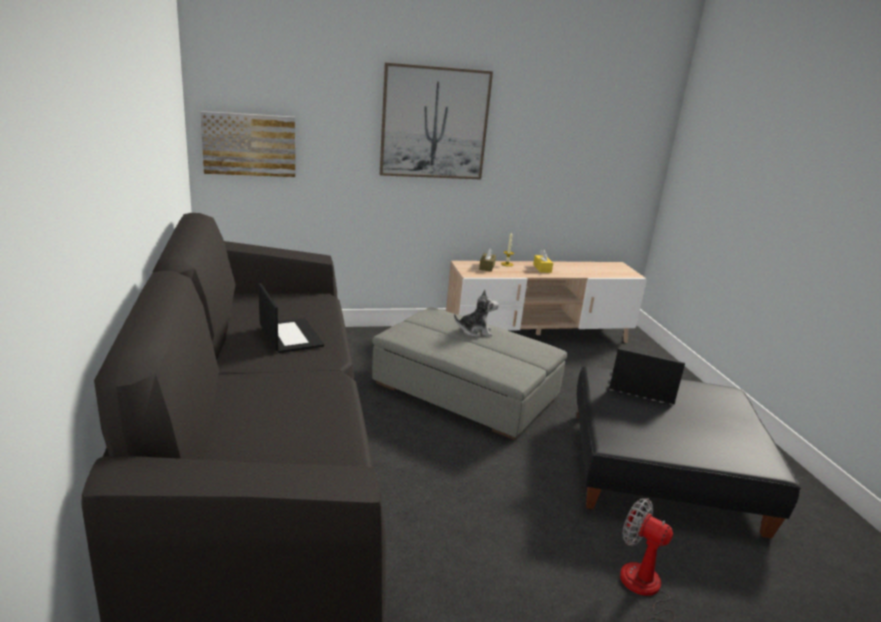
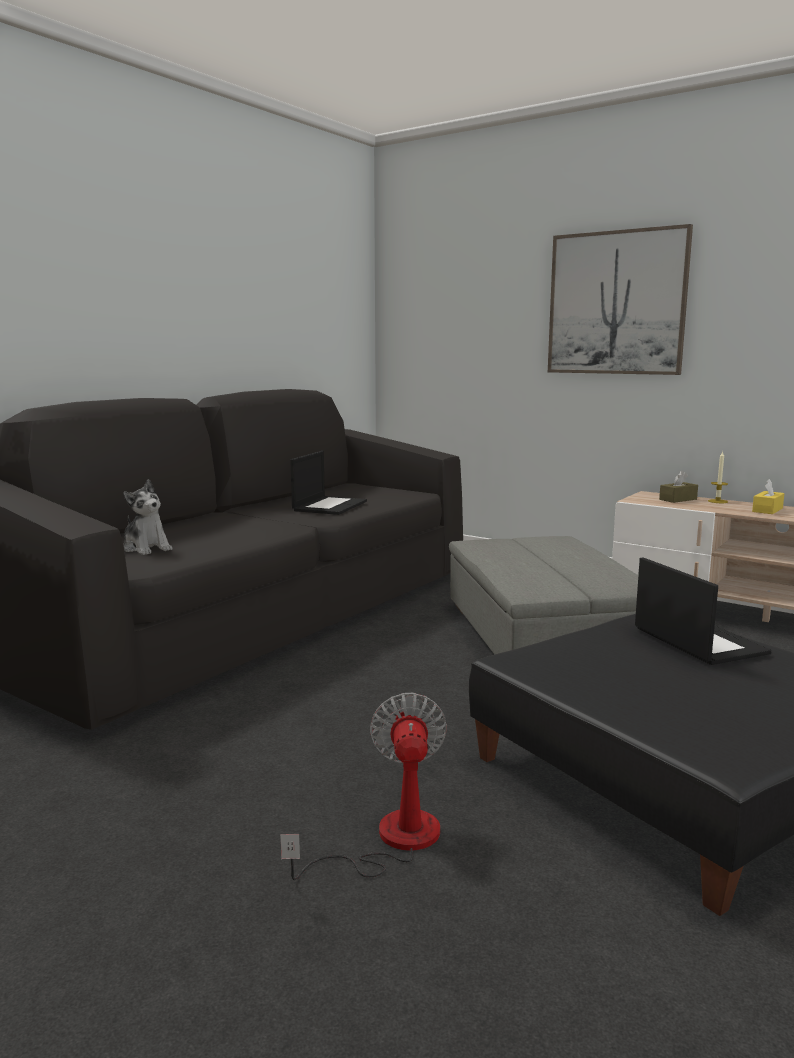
camera: 50 degrees right, 10 degrees down
picture [200,111,295,177] -> none
plush toy [454,290,499,337] -> plush toy moved to [123,479,172,555]

